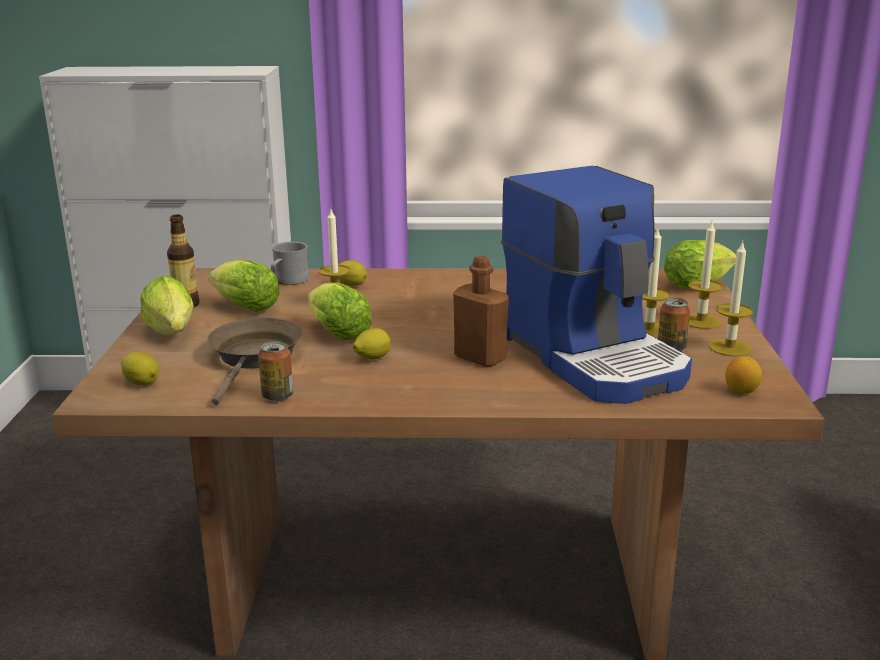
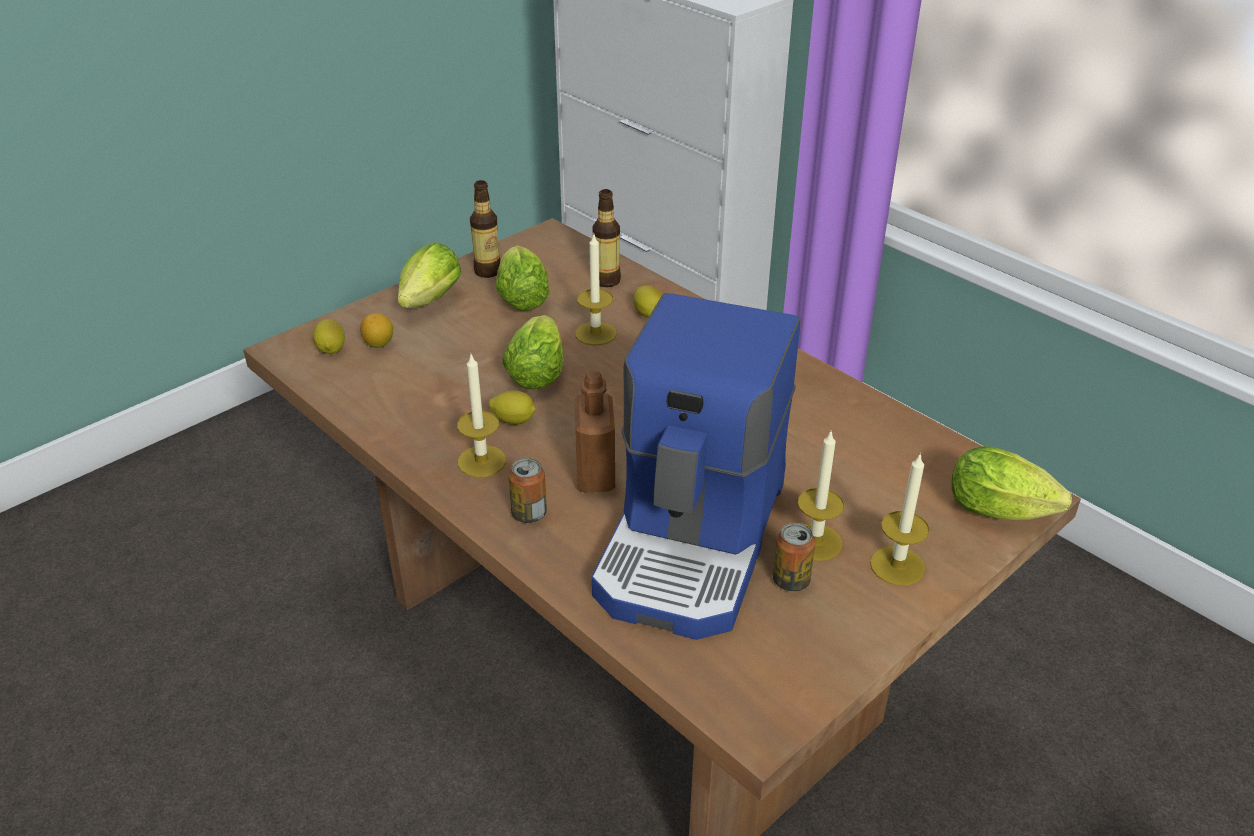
camera: 45 degrees right, 15 degrees up
brown frying pan [207,318,303,405] -> none
can [258,341,293,401] -> can moved to [508,458,547,523]
grey mug [271,241,309,285] -> bottle [592,189,621,287]
candle [709,241,753,356] -> candle moved to [457,354,506,477]
lemon [725,356,762,394] -> lemon moved to [360,313,393,348]

